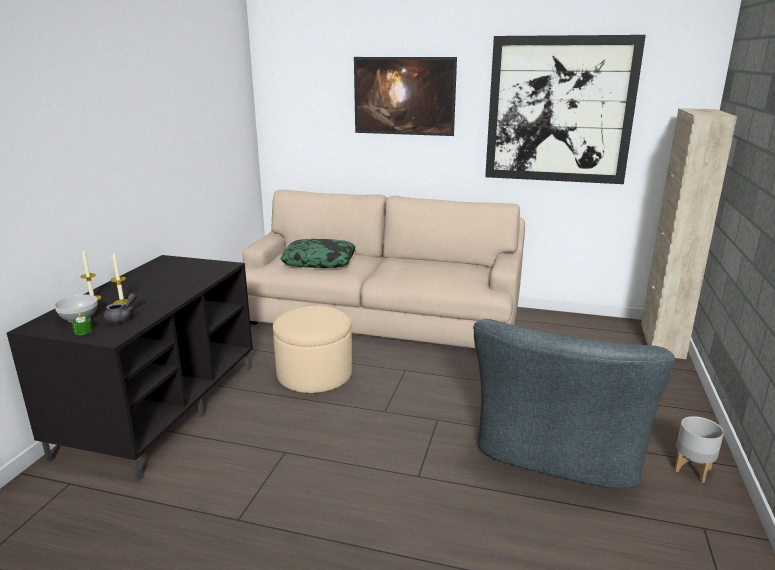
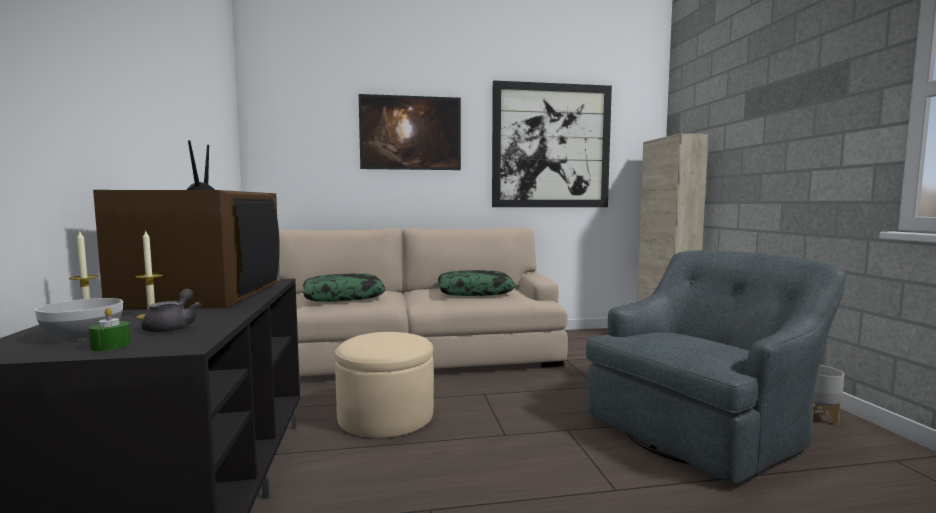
camera: 25 degrees left, 15 degrees down
grey armchair [473,319,675,489] -> grey armchair turned 120 degrees counterclockwise [586,250,847,485]
none -> television [93,140,280,310]
none -> pillow [438,270,515,296]

